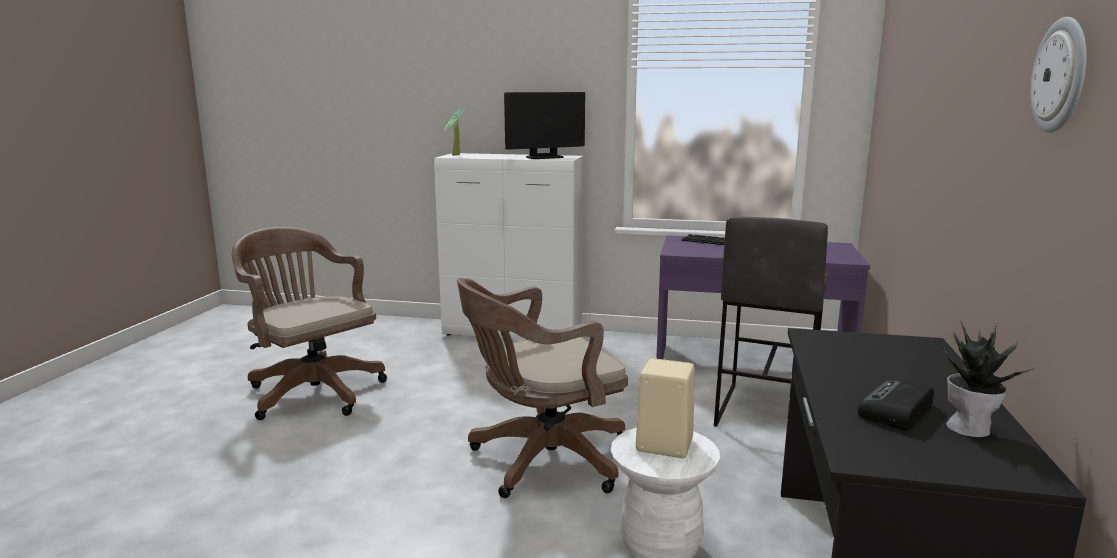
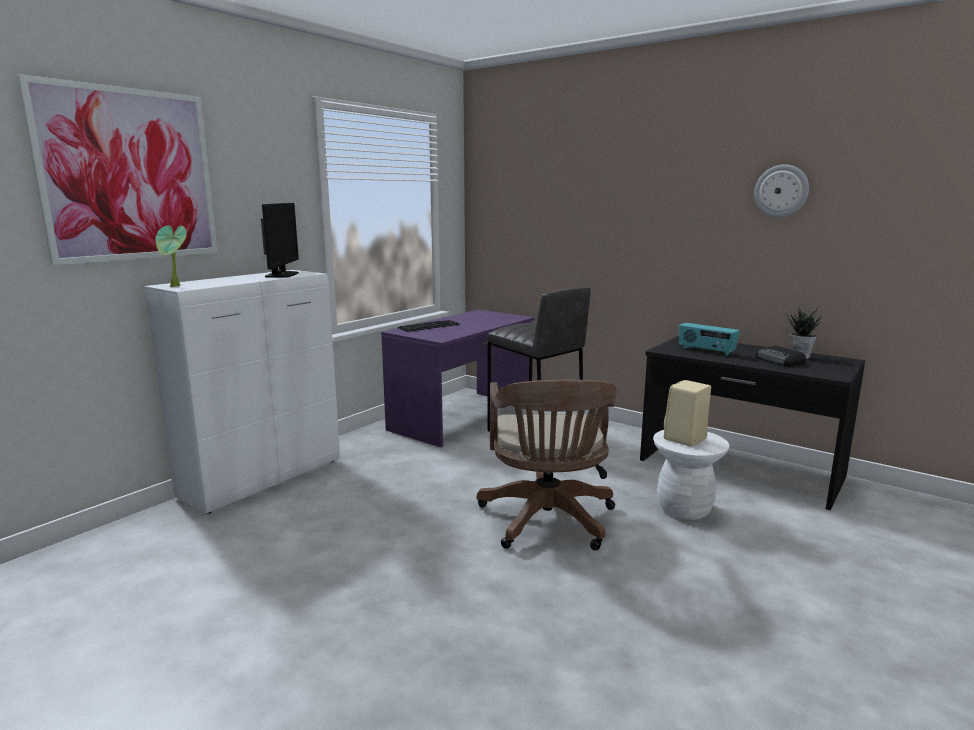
camera: 65 degrees left, 0 degrees up
brown office chair [232,227,387,420] -> none
none -> picture [17,74,218,265]
none -> radio [679,323,740,356]

